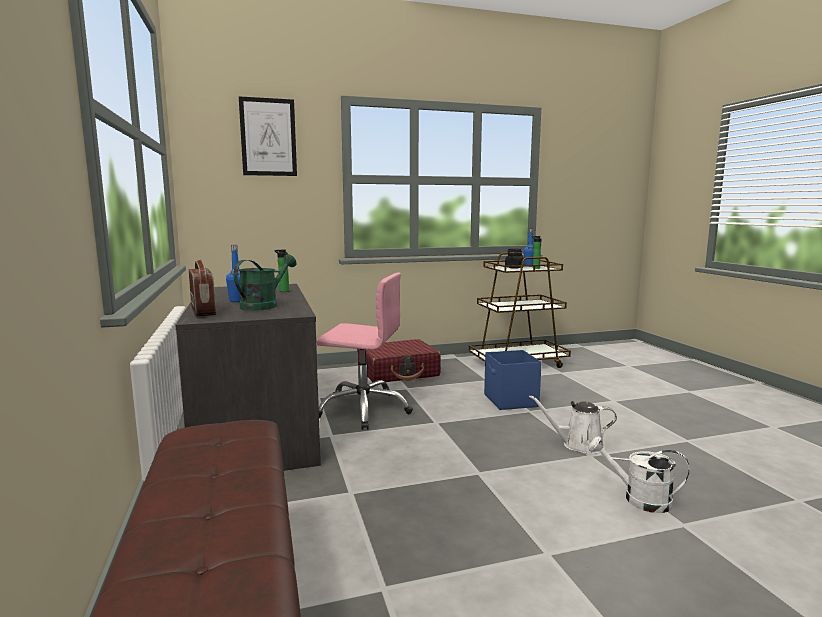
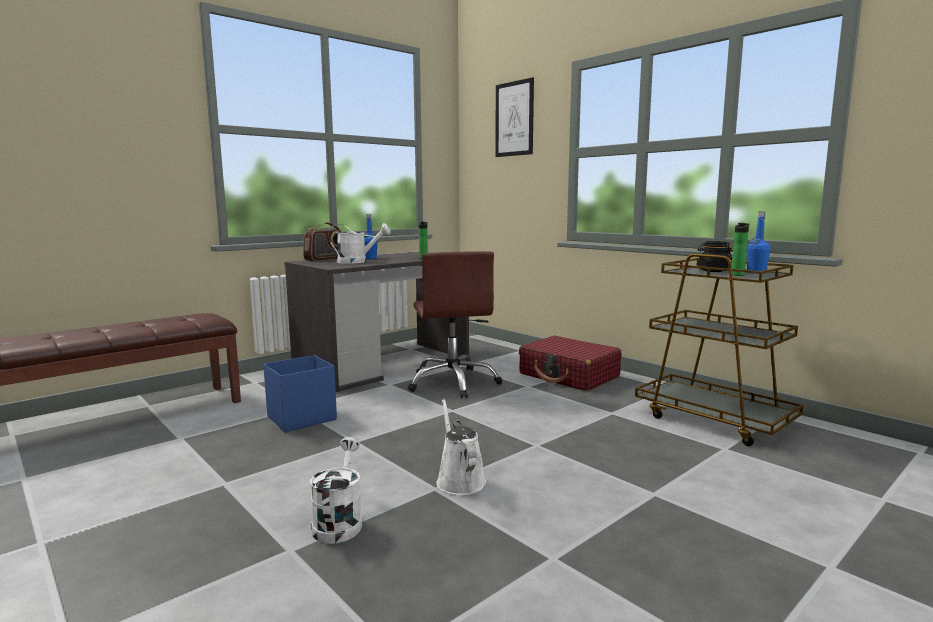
camera: 65 degrees right, 0 degrees up
green watering can [234,254,296,311] -> white watering can [329,223,391,264]
pink office chair [316,272,413,430] -> brown office chair [407,251,502,398]
blue storage box [484,350,542,410] -> blue storage box moved to [263,355,337,432]

